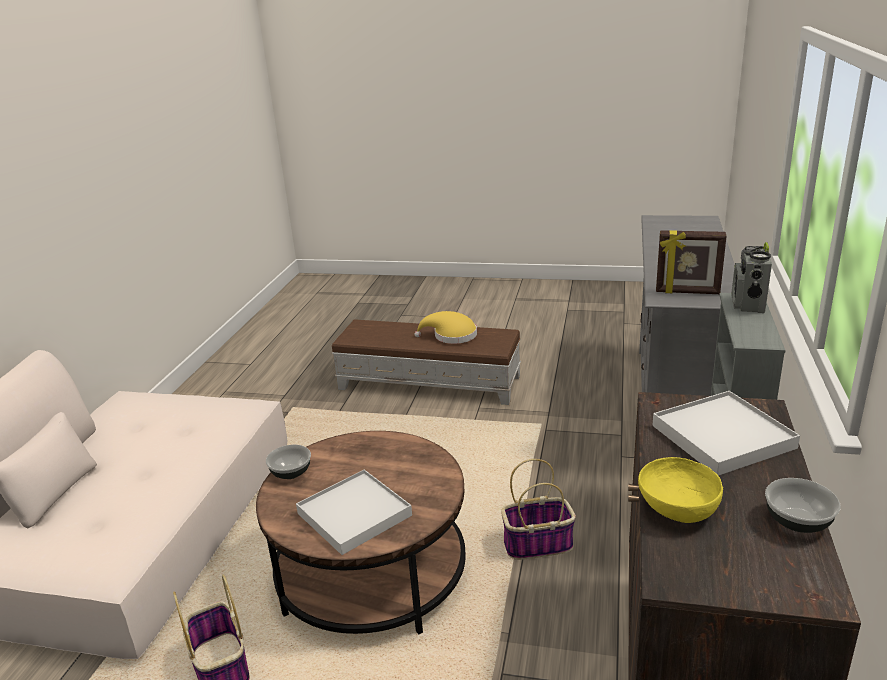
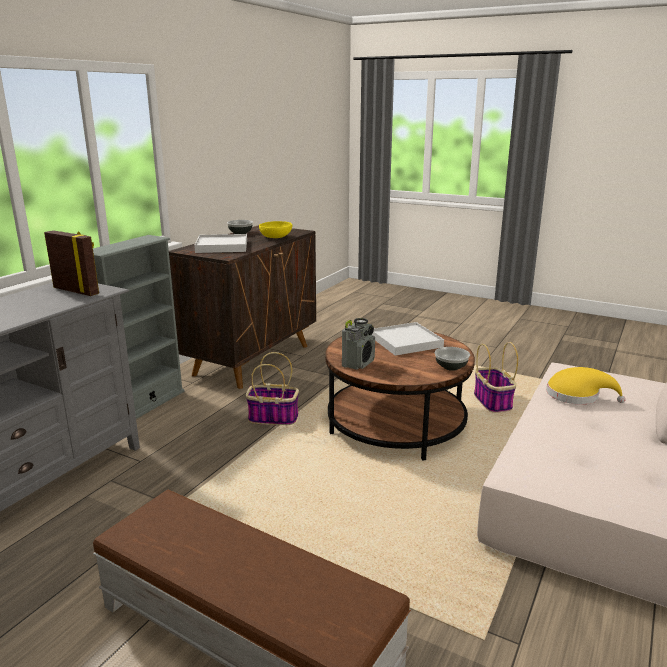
camera: 165 degrees left, 5 degrees down
yellow hat [415,311,477,344] -> yellow hat moved to [546,367,626,405]
radio [732,242,772,313] -> radio moved to [342,318,375,370]

